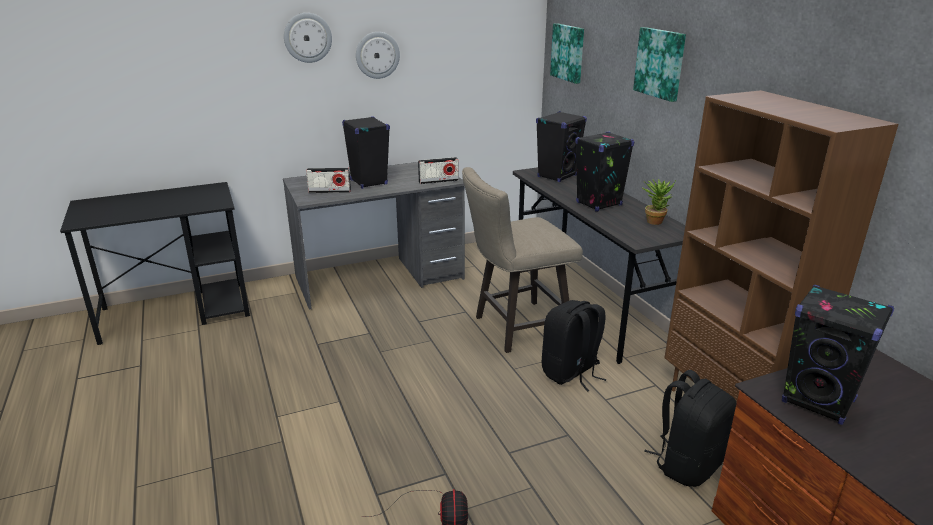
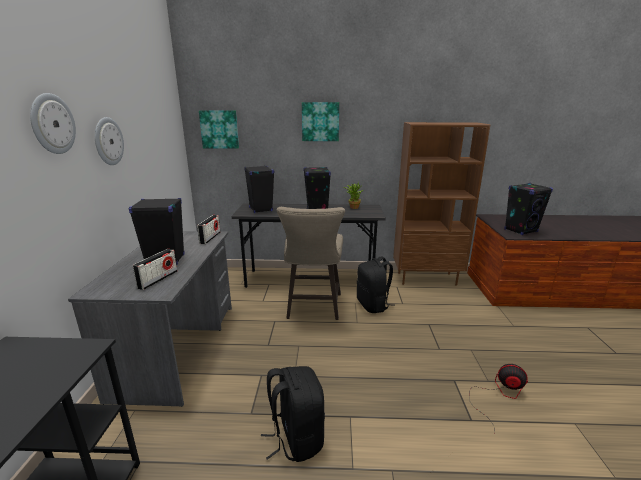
camera: 65 degrees left, 5 degrees down
black backpack [644,370,737,487] -> black backpack moved to [261,366,325,462]

